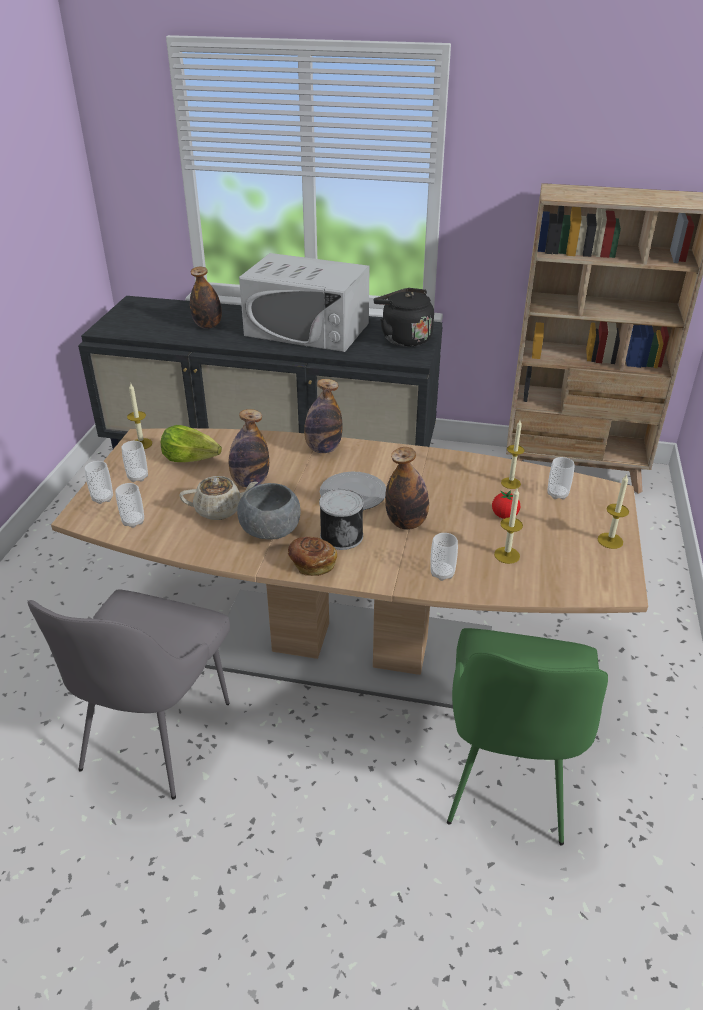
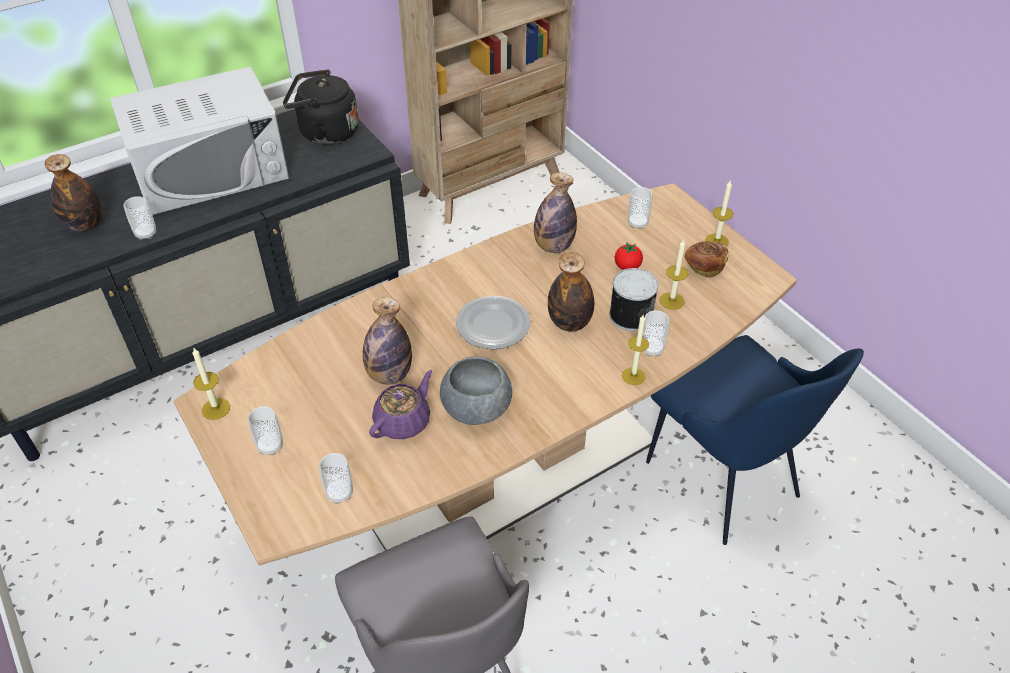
camera: 45 degrees left, 10 degrees up
cup [85,461,113,504] -> cup moved to [124,196,157,240]
lettuce [161,425,222,462] -> none
beige teapot [179,476,258,520] -> purple teapot [369,370,432,439]
bread [288,537,337,576] -> bread moved to [684,241,728,278]
bottle [304,379,343,453] -> bottle moved to [534,172,577,253]
can [319,489,364,550] -> can moved to [609,268,659,331]
green chair [447,628,608,846] -> blue chair [646,335,864,545]
candle [501,420,524,489] -> candle moved to [622,315,649,385]

